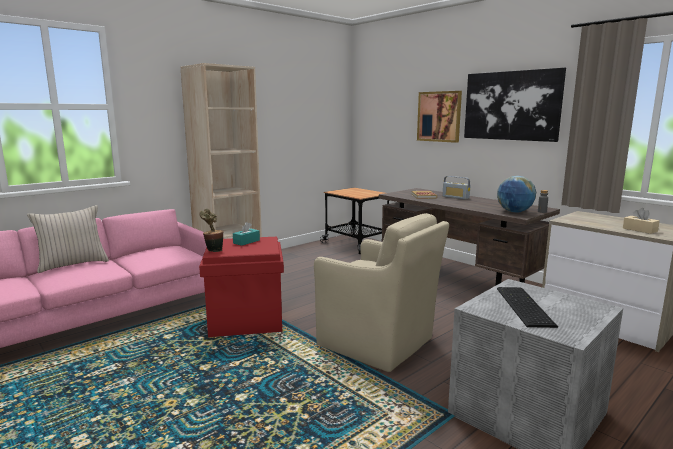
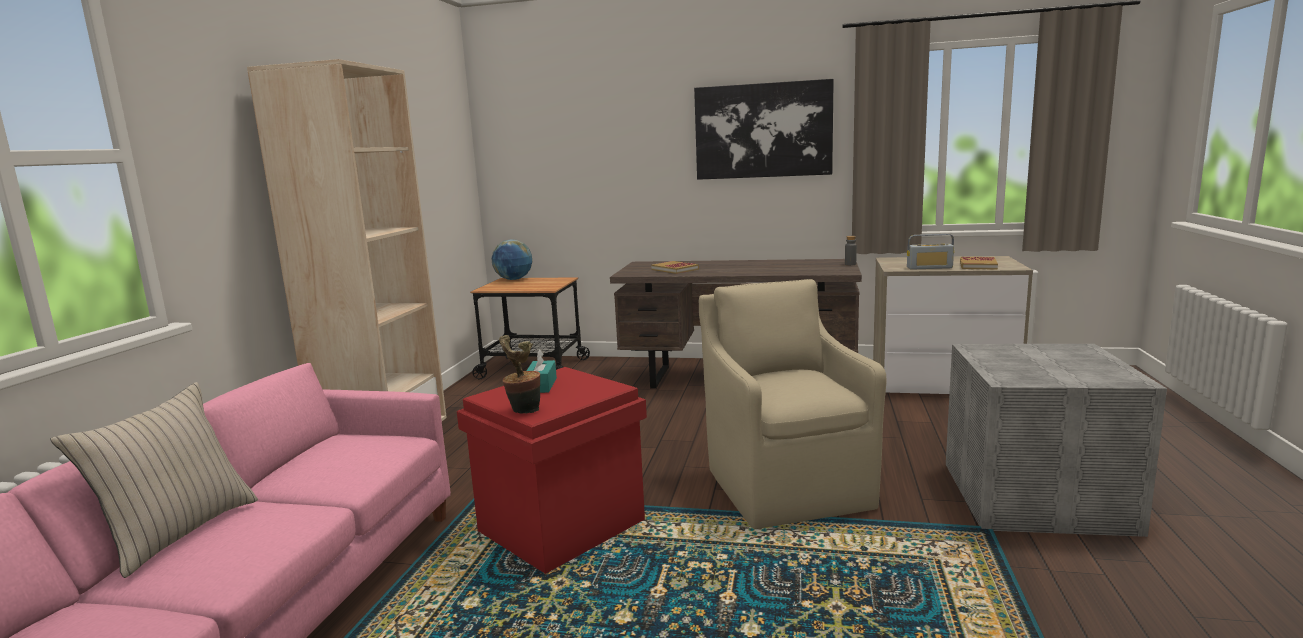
camera: 35 degrees left, 0 degrees up
beige armchair [314,213,449,372] -> beige armchair turned 105 degrees counterclockwise [699,279,886,529]
picture [417,91,462,143] -> none
radio [442,176,470,200] -> radio moved to [907,234,954,270]
globe [497,176,536,212] -> globe moved to [491,239,532,280]
keyboard [497,287,558,328] -> none
beige tissue box [623,208,660,234] -> book [960,257,998,270]

